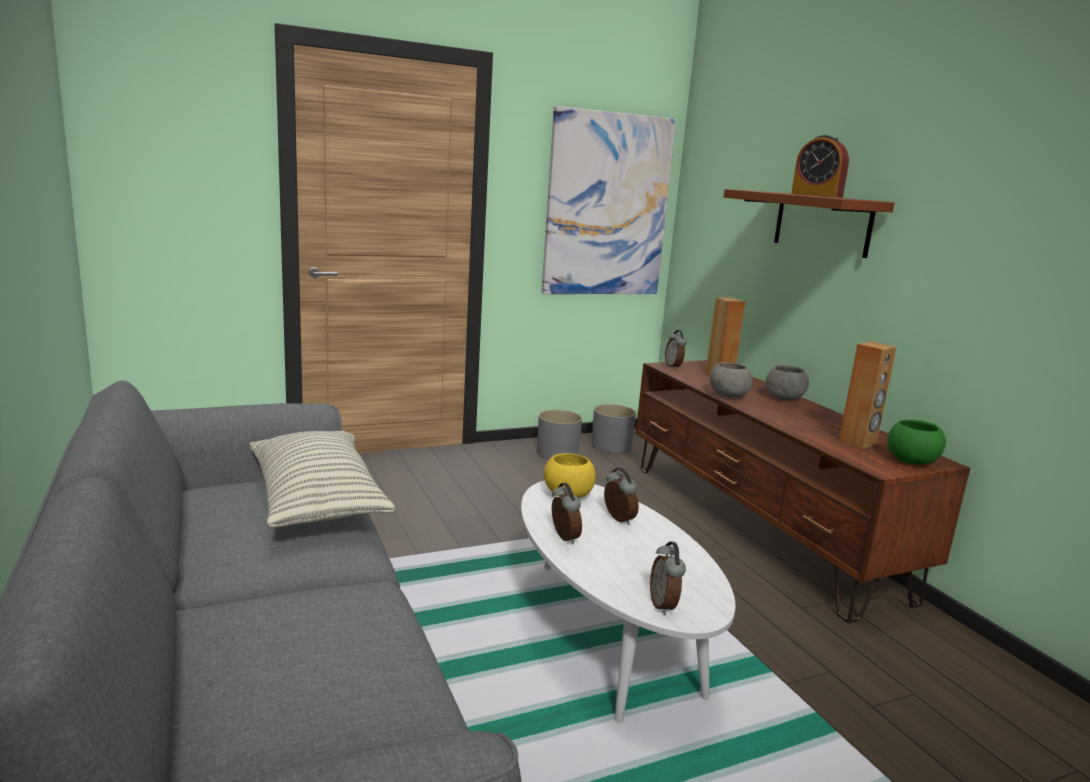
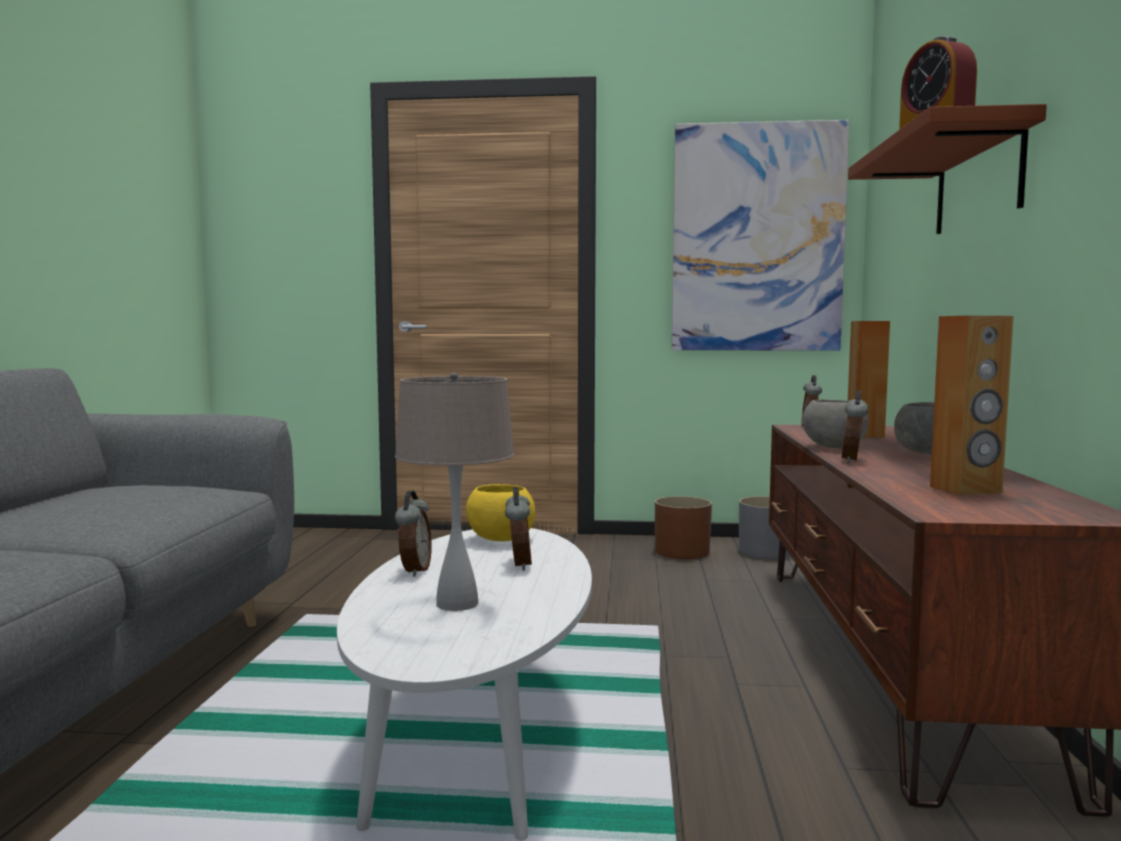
camera: 30 degrees right, 10 degrees down
pillow [249,431,396,527] -> none
grey planter [537,410,582,460] -> brown planter [655,496,712,559]
alarm clock [650,542,686,615] -> alarm clock moved to [842,390,868,462]
green bowl [887,420,946,465] -> none
none -> beige table lamp [395,373,514,611]

